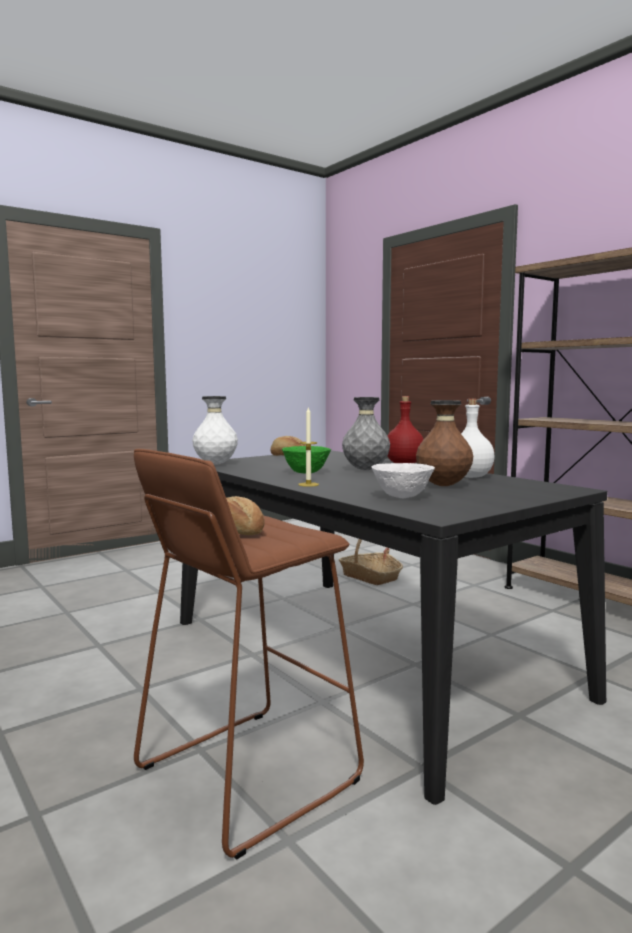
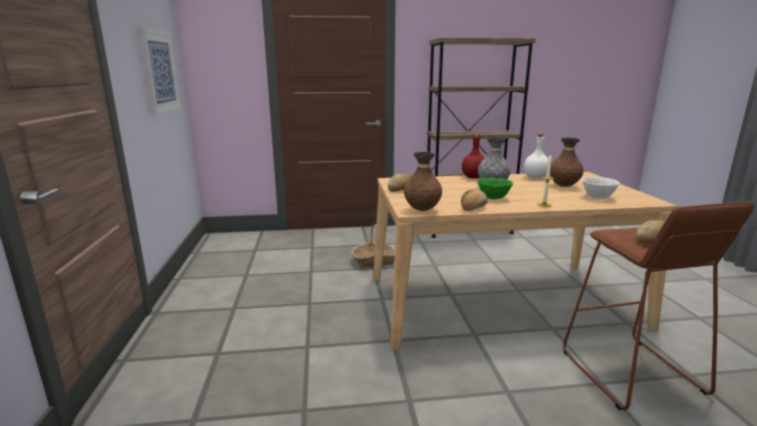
camera: 60 degrees left, 10 degrees up
black dining table [180,450,608,805] -> beige dining table [373,172,677,351]
white vase [192,396,238,465] -> brown vase [404,152,442,211]
none -> picture [138,26,181,116]
none -> bread [461,189,488,211]

